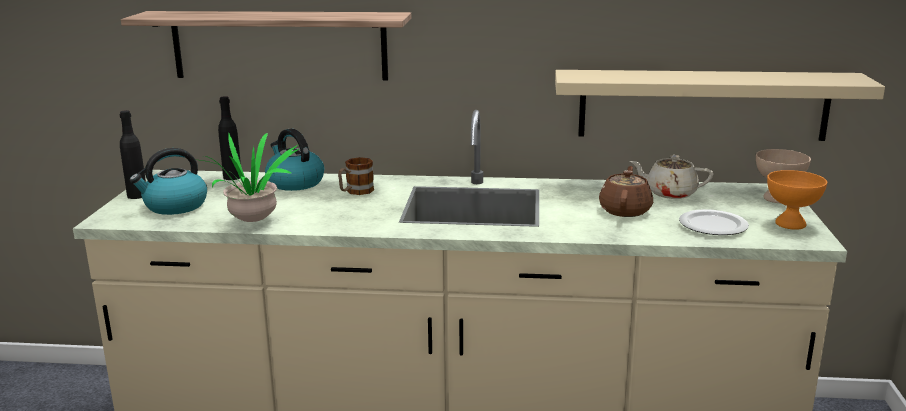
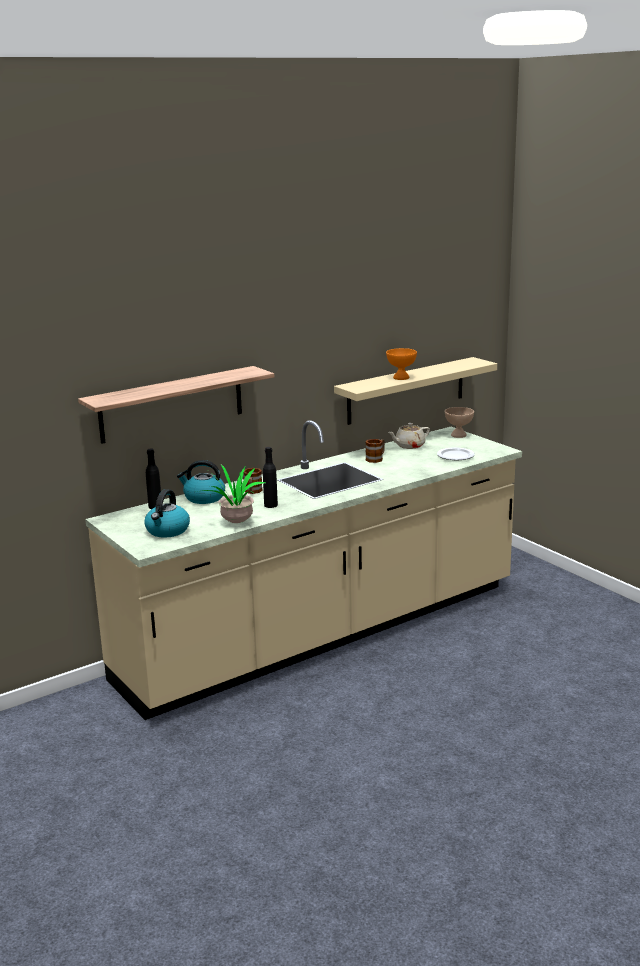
camera: 40 degrees left, 0 degrees up
black bottle [119,110,146,199] -> black bottle moved to [263,447,278,508]
brown teapot [599,166,653,217] -> none
orange bowl [767,170,827,230] -> orange bowl moved to [386,348,417,380]
none -> mug [365,439,385,463]

